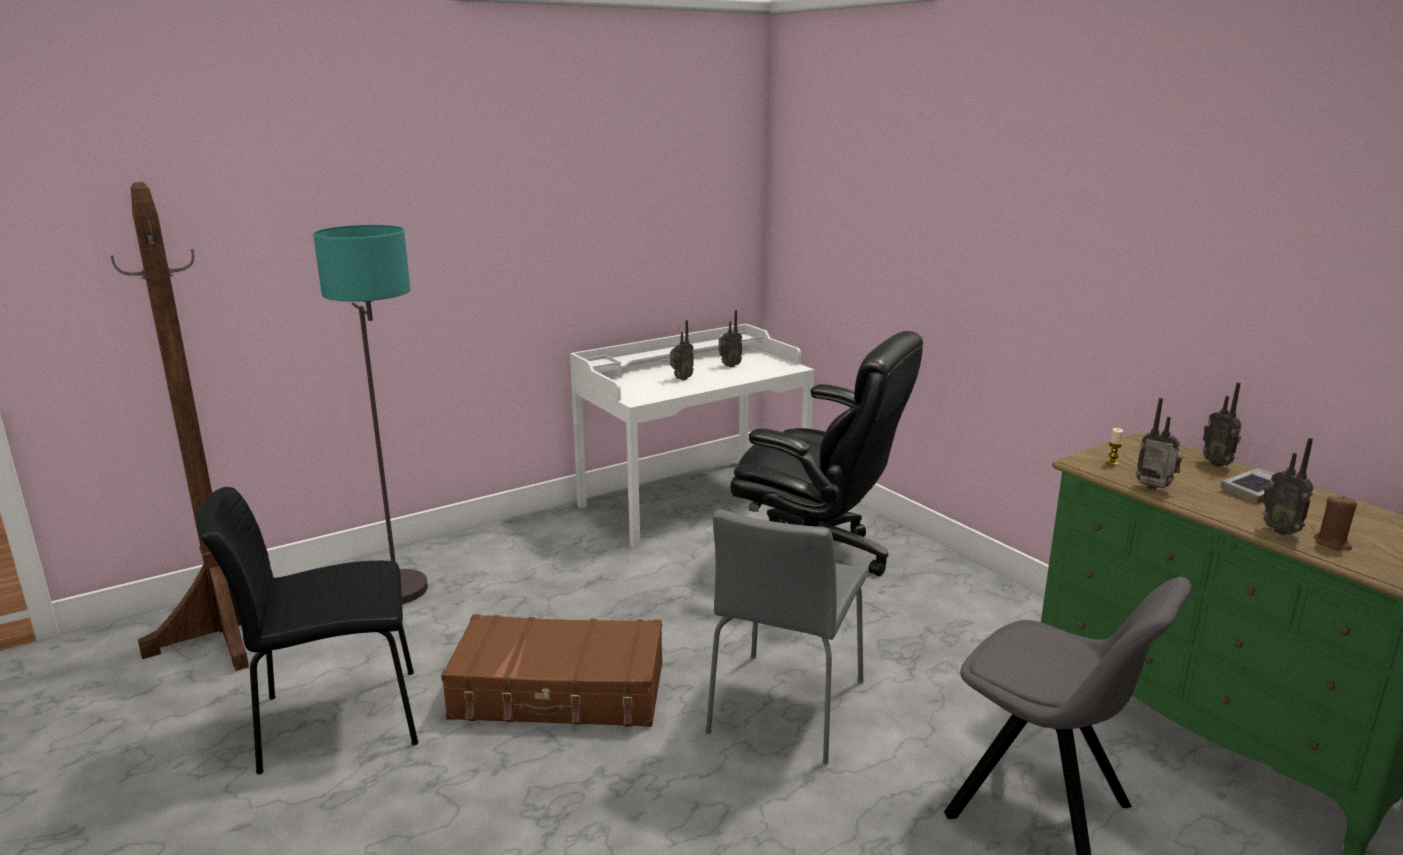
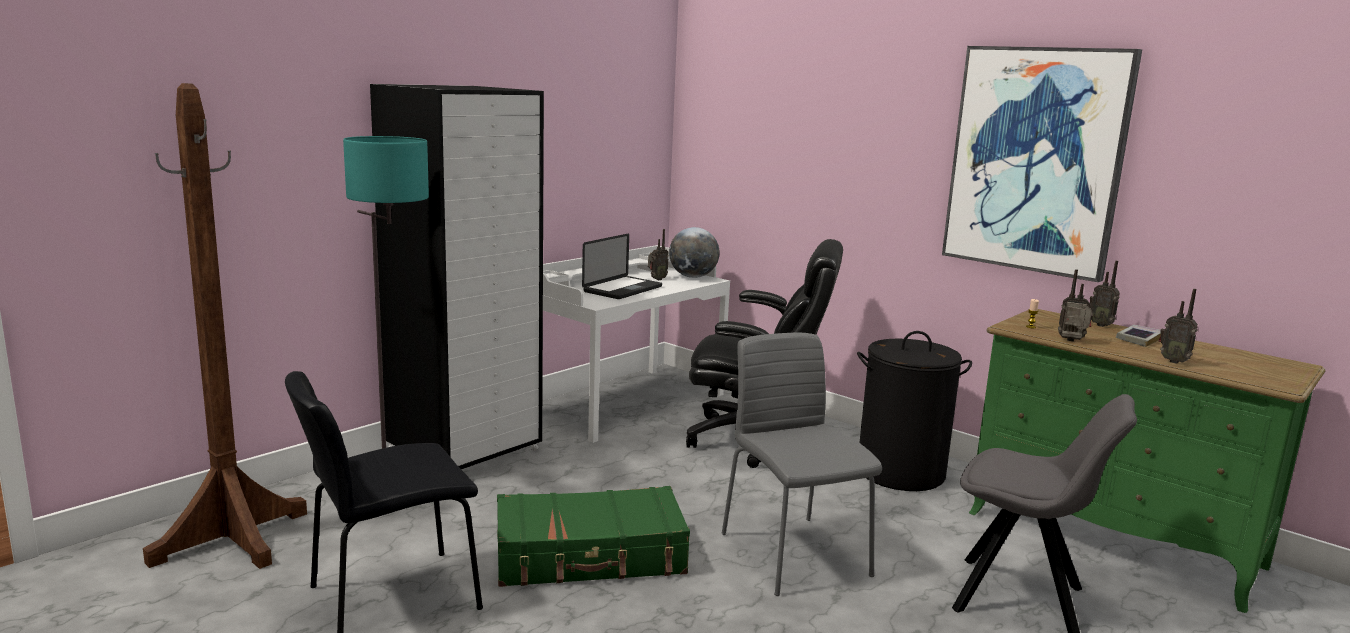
camera: 15 degrees left, 5 degrees down
brown suitcase [441,614,663,727] -> green suitcase [497,486,690,587]
radio [670,320,694,380] -> laptop [582,234,662,299]
grey chair [706,510,867,765] -> grey chair turned 150 degrees clockwise [721,333,882,596]
brown candle [1314,495,1357,550] -> none
none -> wardrobe [370,84,544,469]
none -> globe [669,227,719,278]
none -> black laundry basket [857,331,972,491]
none -> picture [942,46,1142,282]

